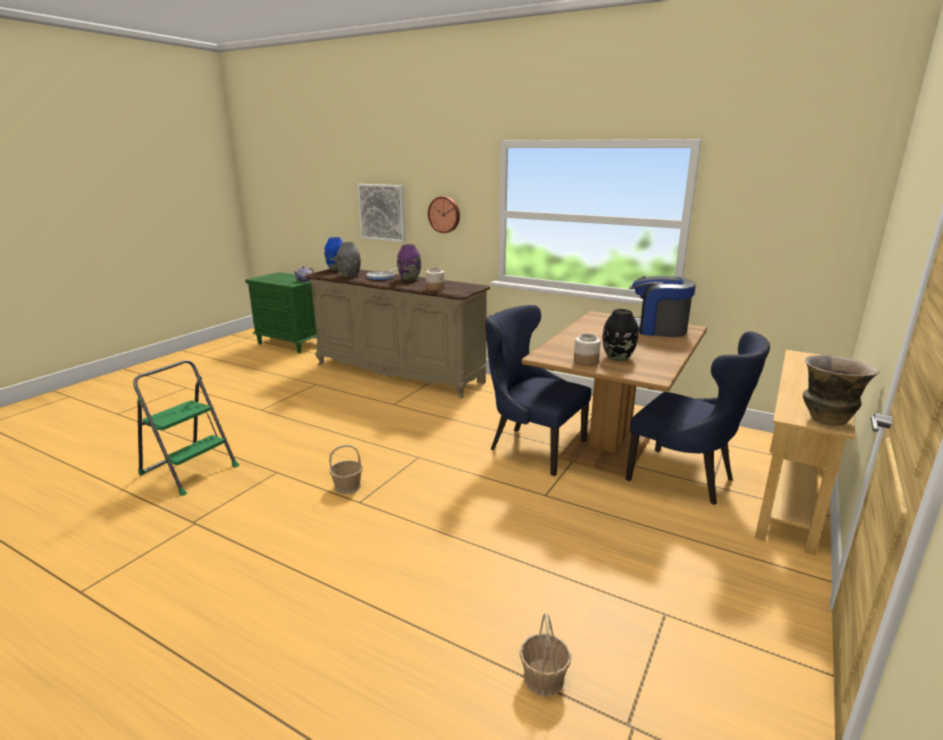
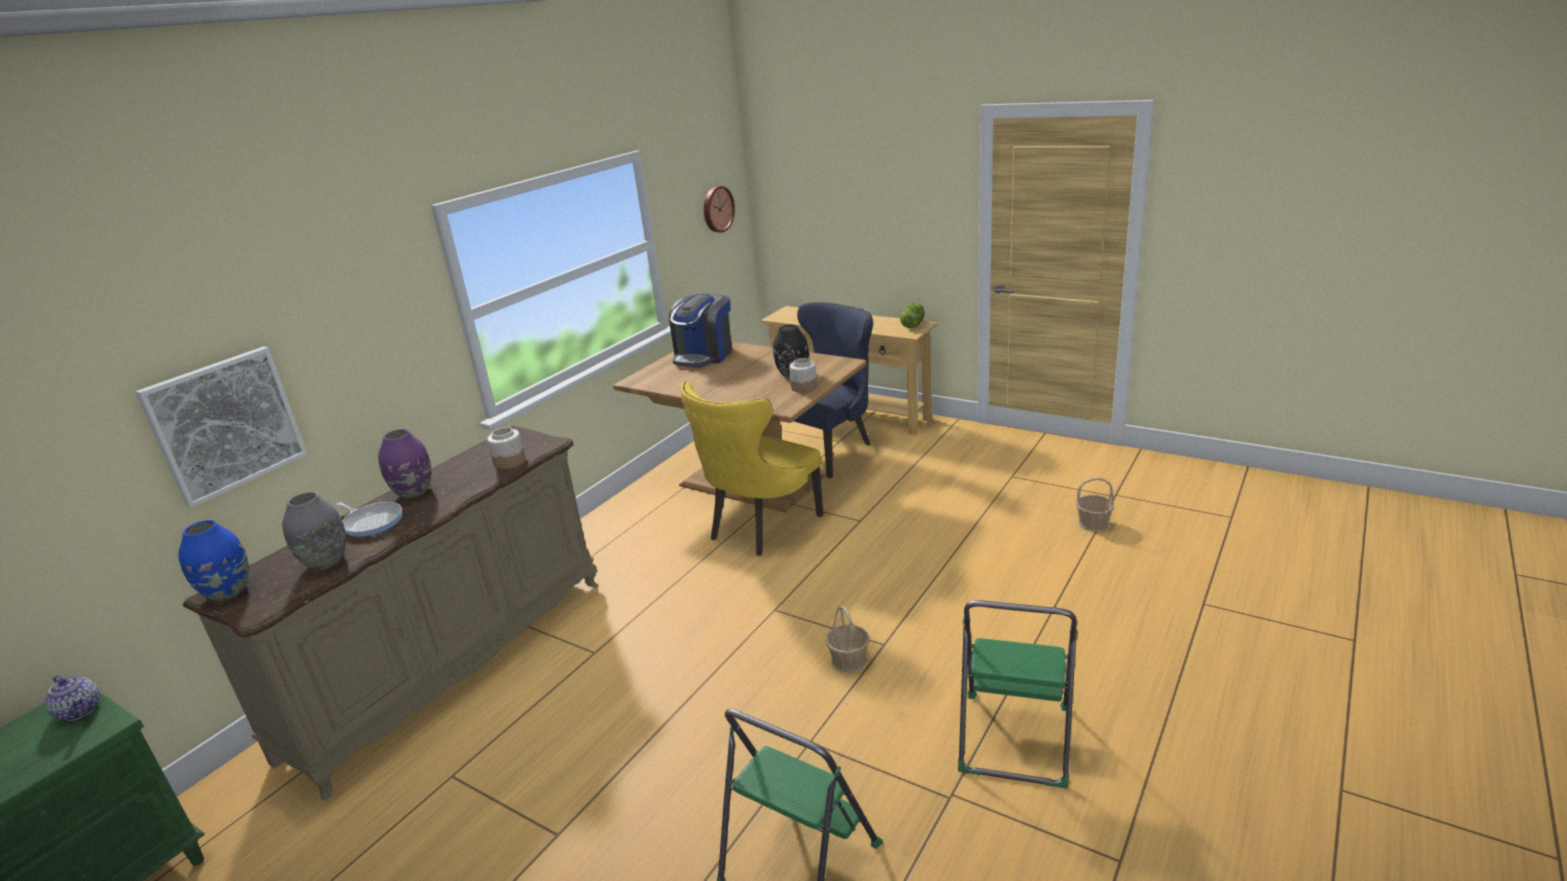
camera: 85 degrees left, 5 degrees up
wall clock [428,196,460,233] -> wall clock moved to [704,186,735,233]
blue chair [485,305,591,476] -> yellow chair [681,381,823,556]
vase [803,355,879,426] -> lettuce [900,303,925,328]
none -> green step ladder [958,600,1078,788]

